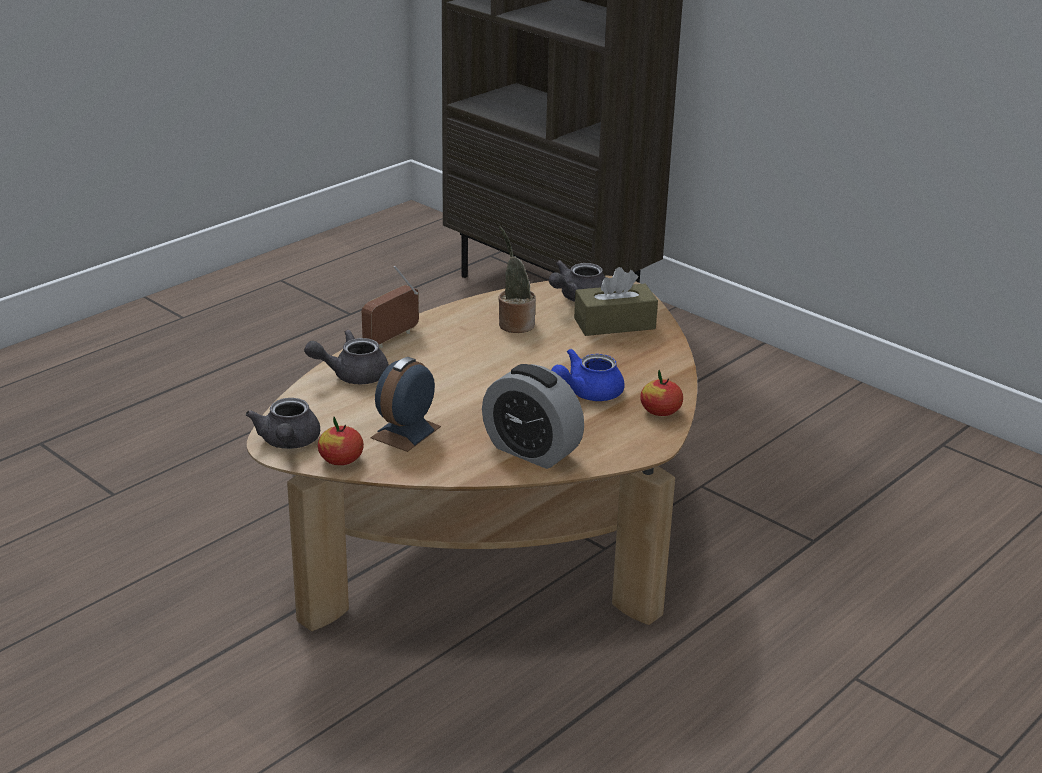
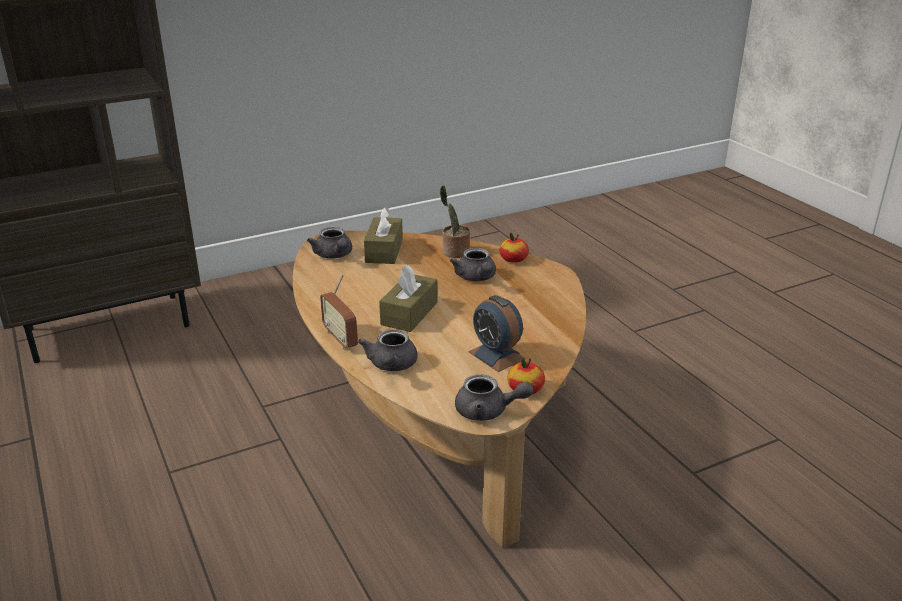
camera: 70 degrees left, 0 degrees up
alarm clock [482,364,584,469] -> none
potted plant [498,226,536,333] -> potted plant moved to [440,185,470,258]
blue teapot [551,349,625,401] -> grey teapot [450,248,496,281]
none -> brown tissue box [379,264,438,332]

